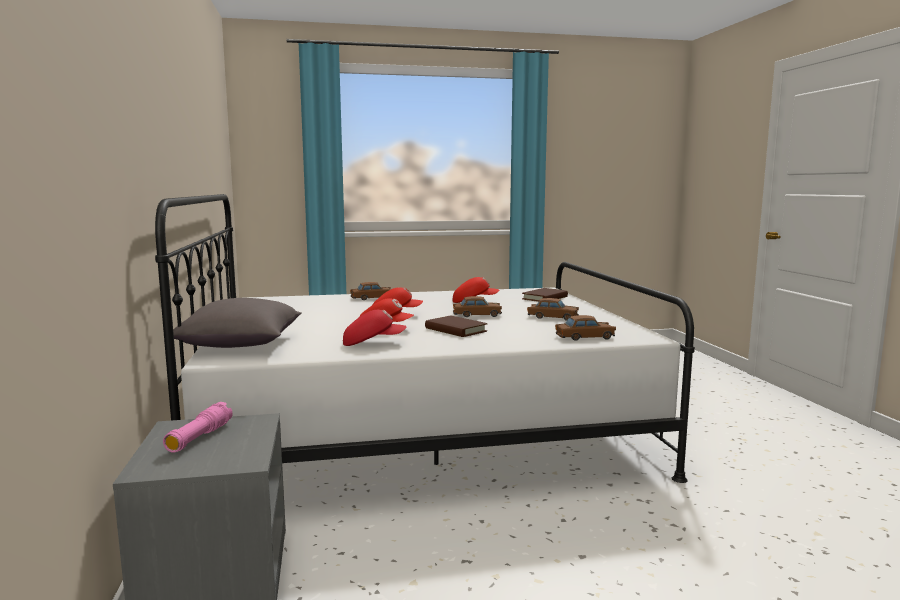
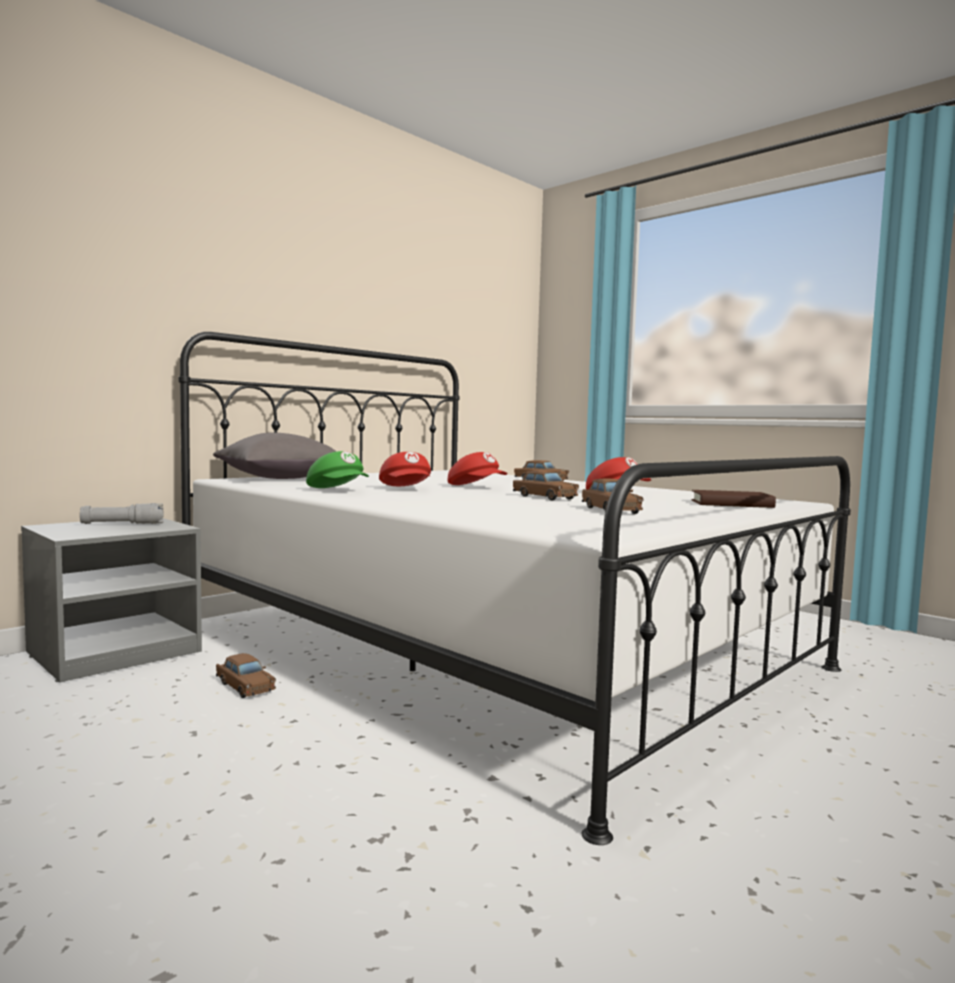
camera: 55 degrees right, 5 degrees down
pink flashlight [163,402,233,453] -> grey flashlight [80,503,163,524]
red cap [343,310,407,346] -> green cap [306,451,369,488]
brown book [425,315,487,337] -> none
brown toy car [555,315,616,341] -> brown toy car moved to [216,653,276,698]

